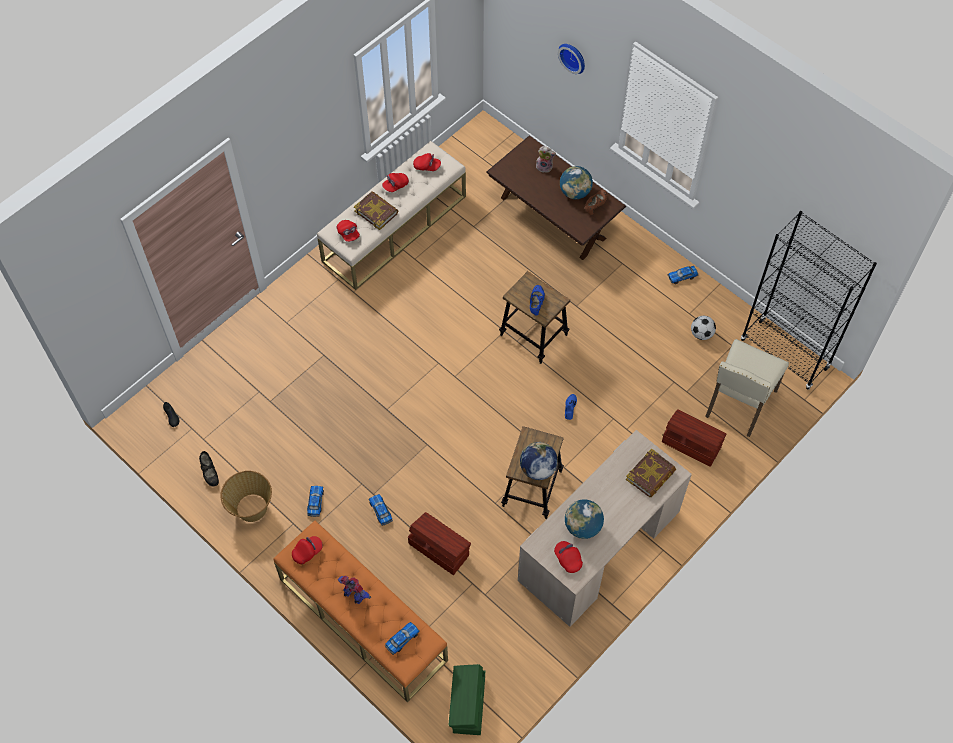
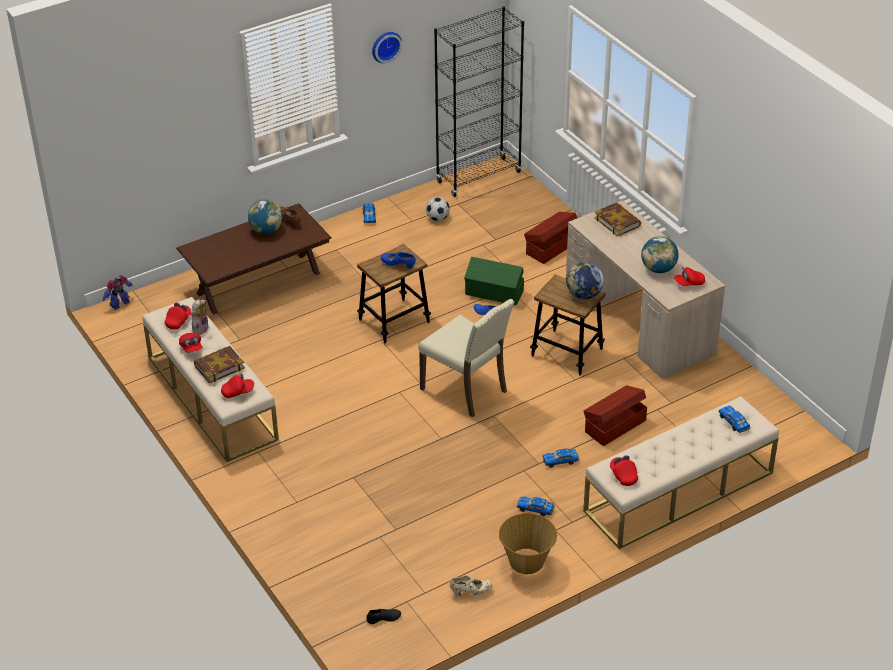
camera: 75 degrees left, 20 degrees down
black shoe [199,451,219,486] -> beige shoe [450,576,493,597]
orange bench [273,521,448,702] -> beige bench [583,396,779,549]
toy robot [338,576,371,604] -> toy robot moved to [103,275,133,310]
green storage box [448,664,485,735] -> green storage box moved to [464,257,524,305]
plush toy [536,146,556,173] -> plush toy moved to [191,299,209,335]
wall clock [558,44,585,74] -> wall clock moved to [372,32,402,63]
beige chair [705,339,789,437] -> beige chair moved to [418,299,515,417]

